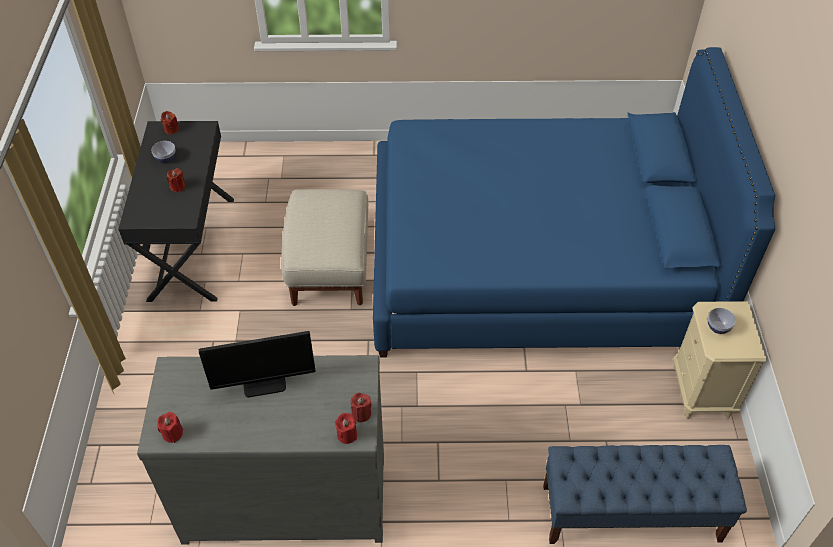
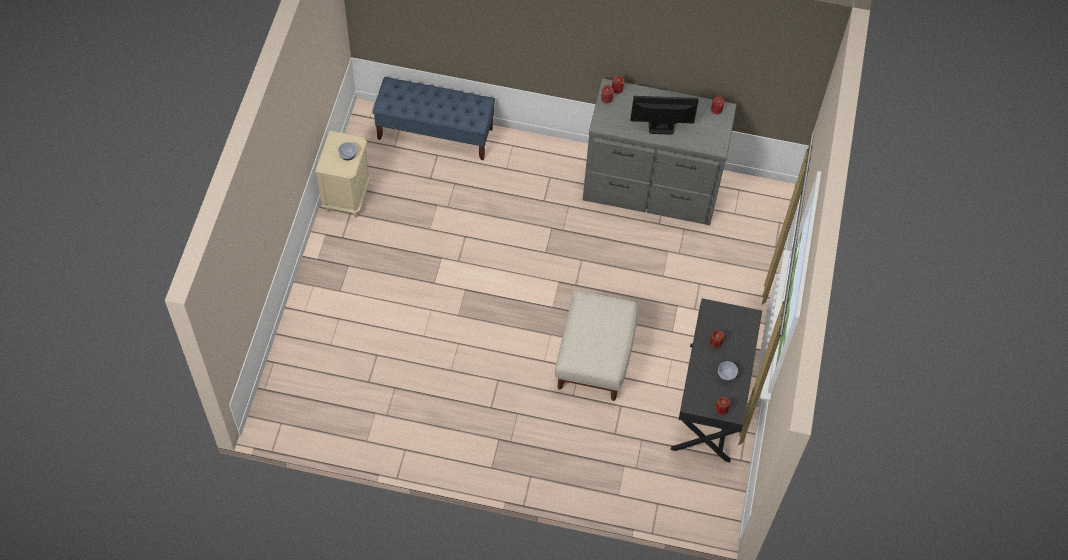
camera: 170 degrees left, 10 degrees up
blue bed [373,47,775,358] -> none

